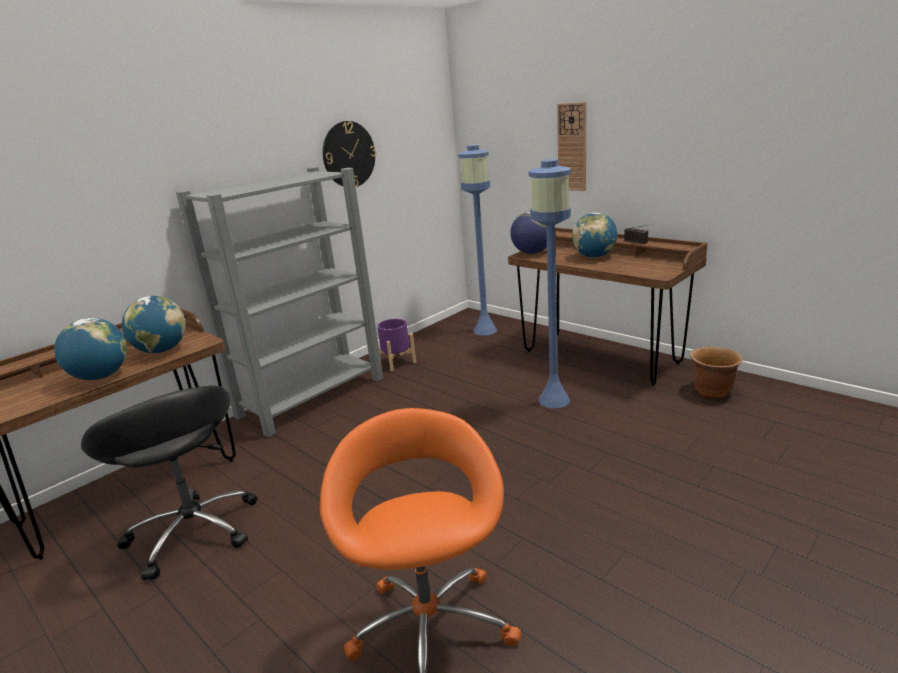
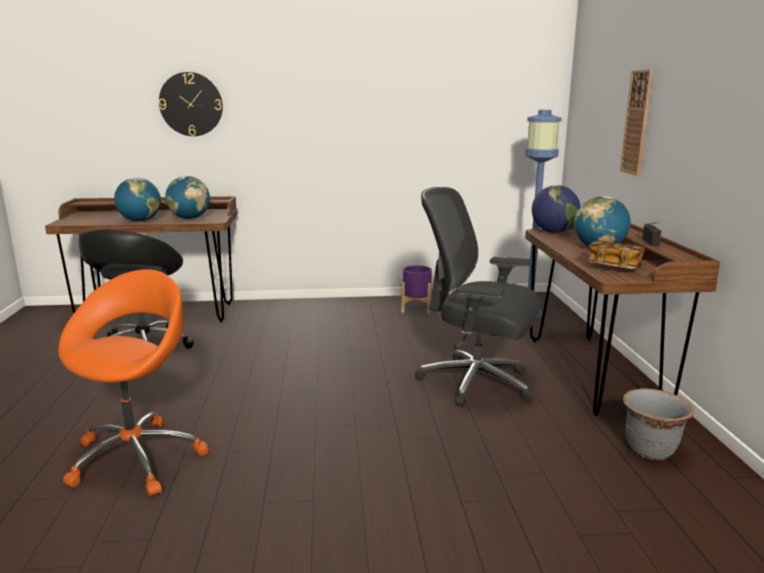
camera: 40 degrees right, 5 degrees down
grey bookcase [176,166,383,437] -> none
wall clock [323,121,376,187] -> wall clock moved to [159,72,223,136]
blue floor lamp [529,159,571,408] -> office chair [415,187,541,407]
brown planter [690,347,743,398] -> grey planter [623,388,694,460]
none -> book [587,241,645,270]

